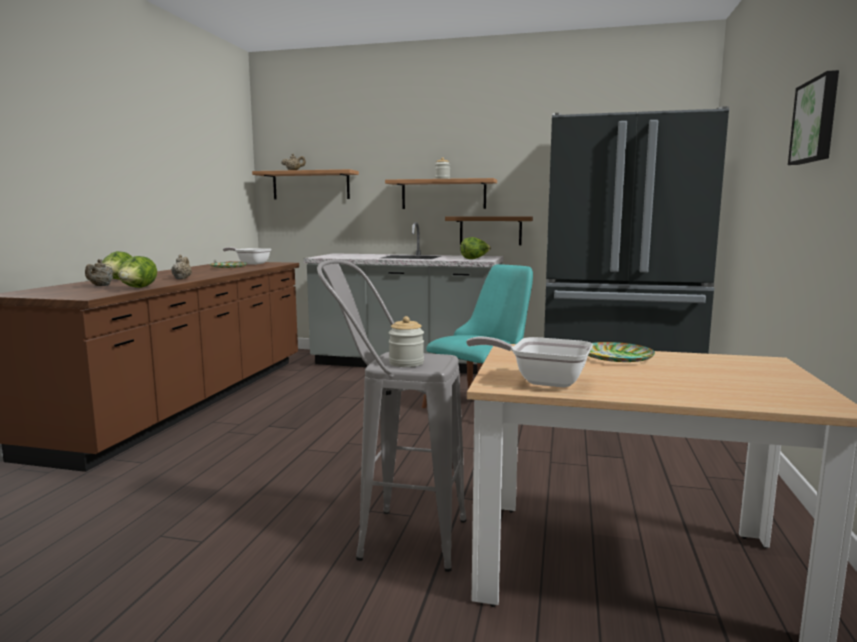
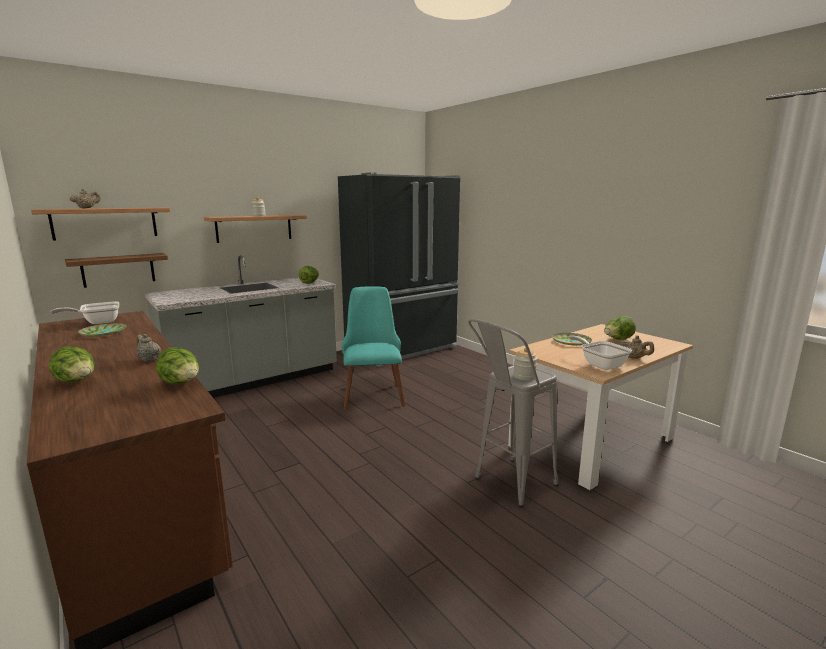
camera: 50 degrees left, 5 degrees up
beige teapot [85,259,113,286] -> beige teapot moved to [619,336,654,359]
brown shelf [445,216,533,245] -> brown shelf moved to [65,253,168,288]
frying pan [466,337,593,388] -> frying pan turned 90 degrees clockwise [569,336,632,370]
picture [788,70,839,165] -> none
none -> lettuce [604,316,636,340]

